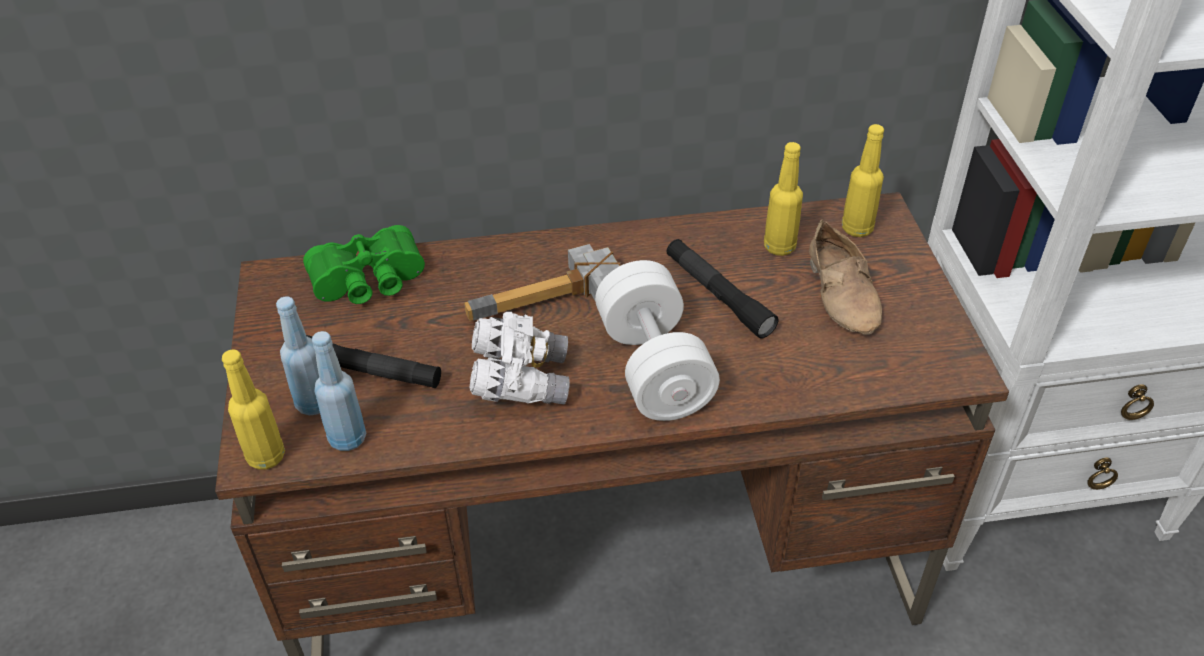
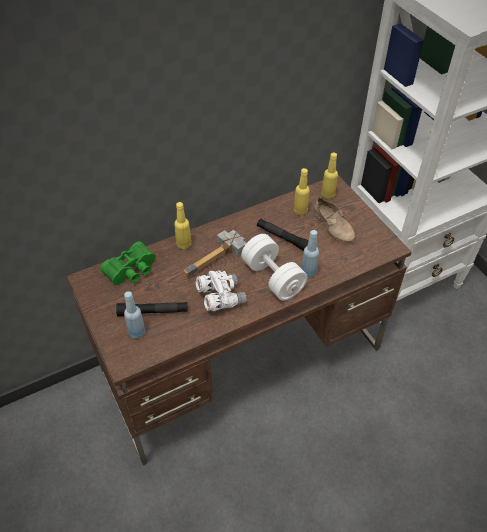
camera: 20 degrees left, 5 degrees up
yellow bottle [222,349,285,470] -> yellow bottle moved to [174,202,191,249]
blue bottle [312,331,366,451] -> blue bottle moved to [301,230,319,277]

